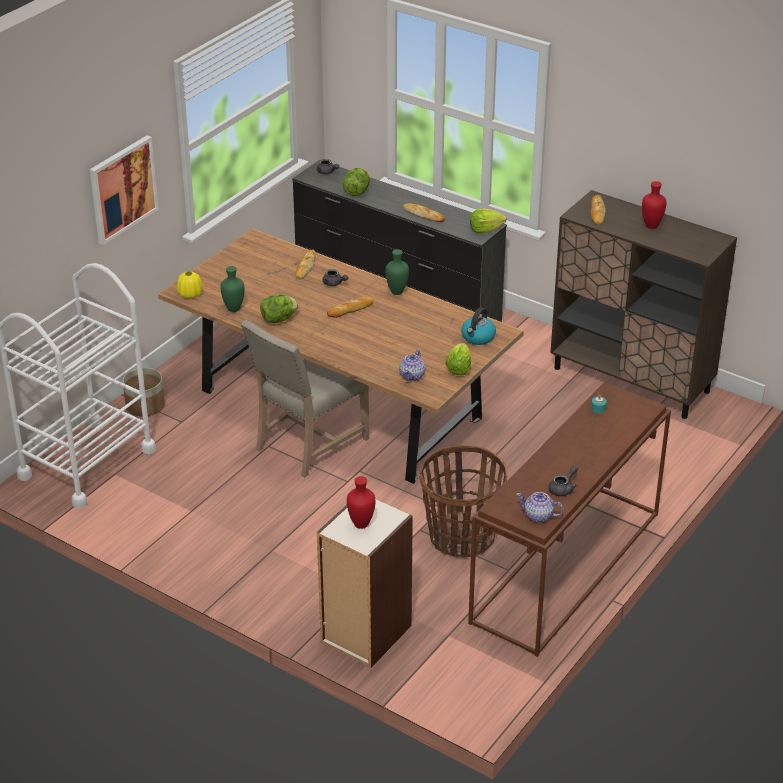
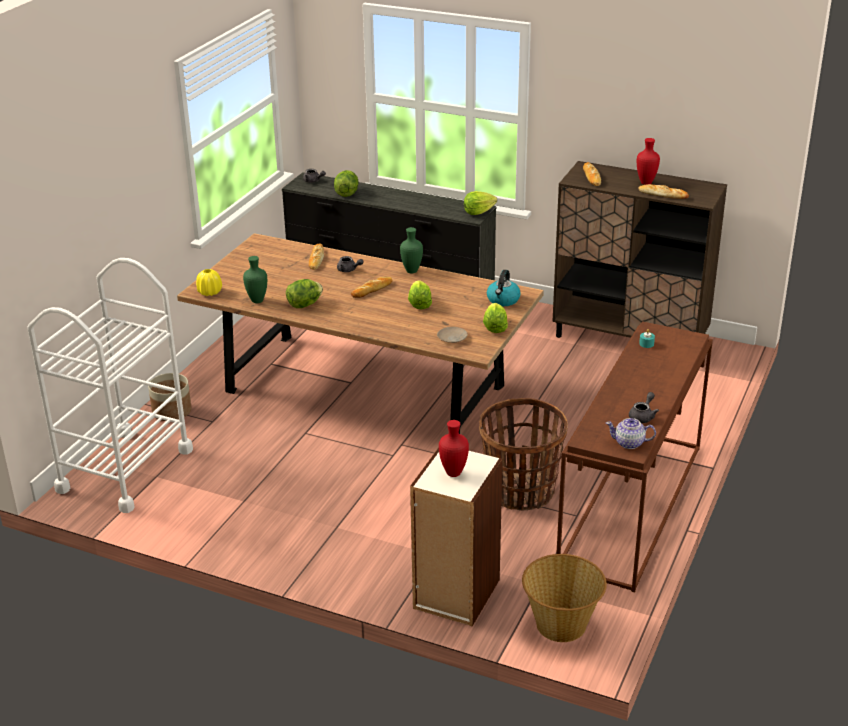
camera: 10 degrees left, 5 degrees down
picture [90,135,159,245] -> none
beige chair [241,320,369,478] -> none
teapot [399,350,426,381] -> beige plate [437,327,468,343]
bread [403,203,445,222] -> bread moved to [638,184,689,199]
none -> lettuce [408,280,432,309]
none -> basket [522,554,607,642]

